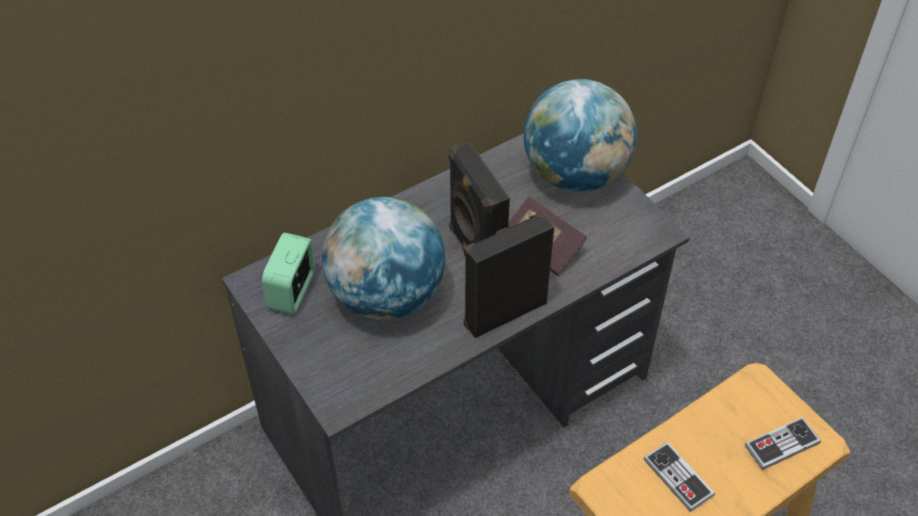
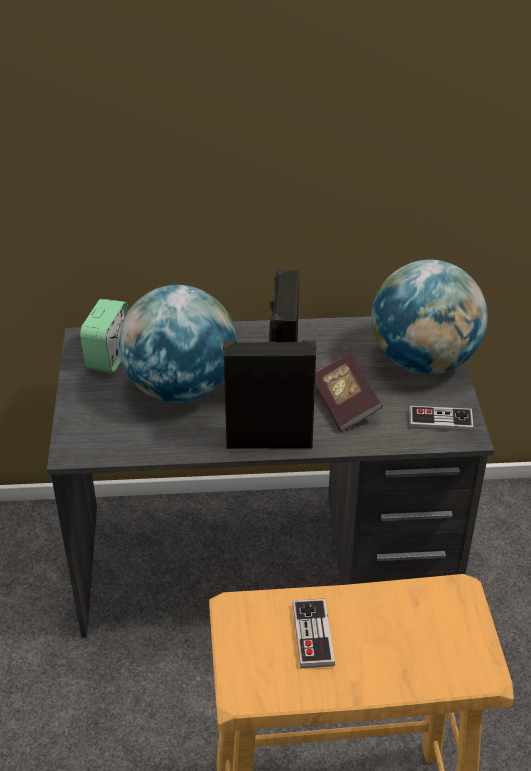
camera: 30 degrees right, 10 degrees down
alarm clock [262,233,315,314] -> alarm clock turned 150 degrees clockwise [80,299,129,373]
game controller [745,417,821,470] -> game controller moved to [409,406,474,432]

